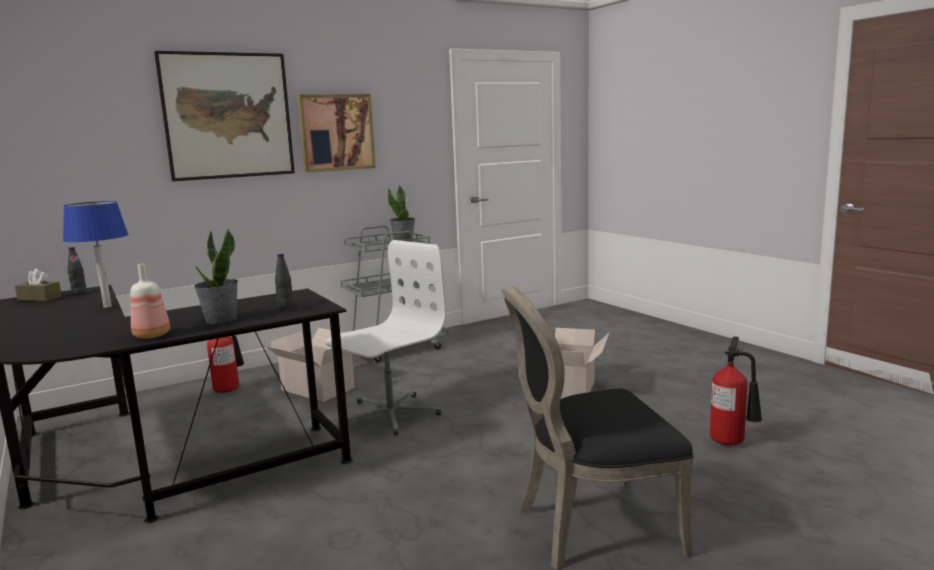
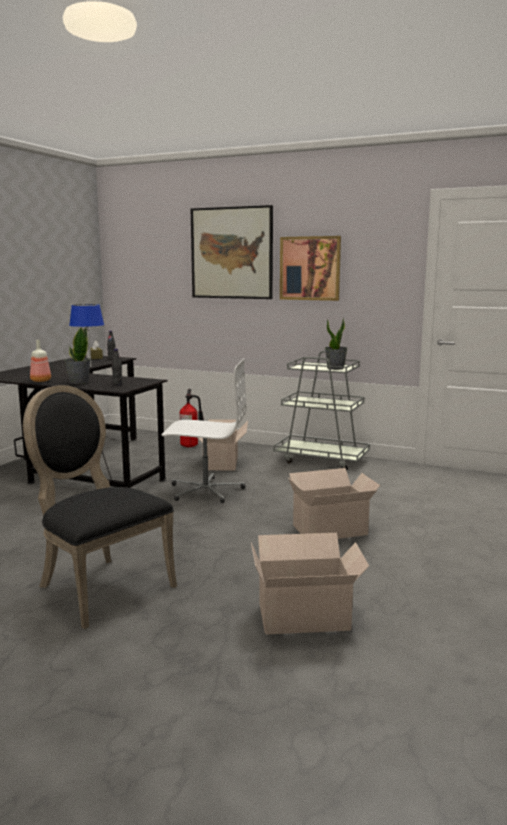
camera: 55 degrees right, 0 degrees up
fire extinguisher [710,336,762,445] -> cardboard box [251,533,369,635]

